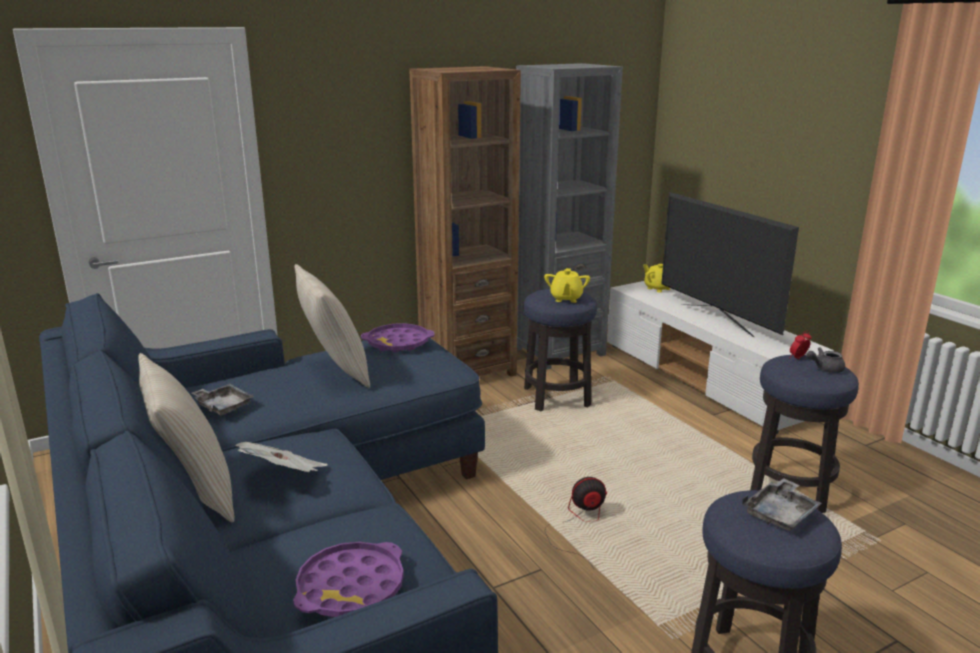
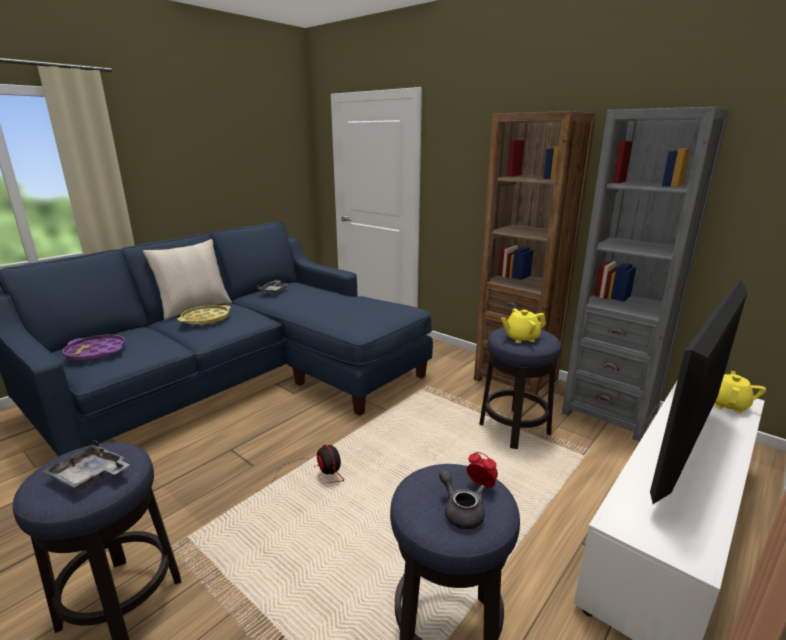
camera: 70 degrees right, 0 degrees up
newspaper [236,442,328,472] -> yellow tray [177,305,231,326]
beige pillow [294,264,370,388] -> none
purple tray [361,323,435,352] -> none

